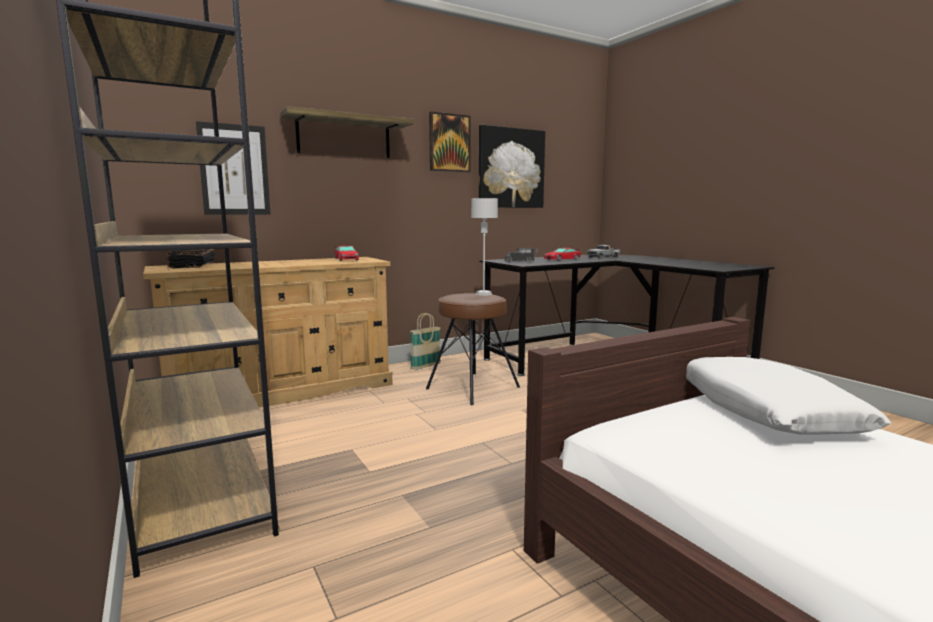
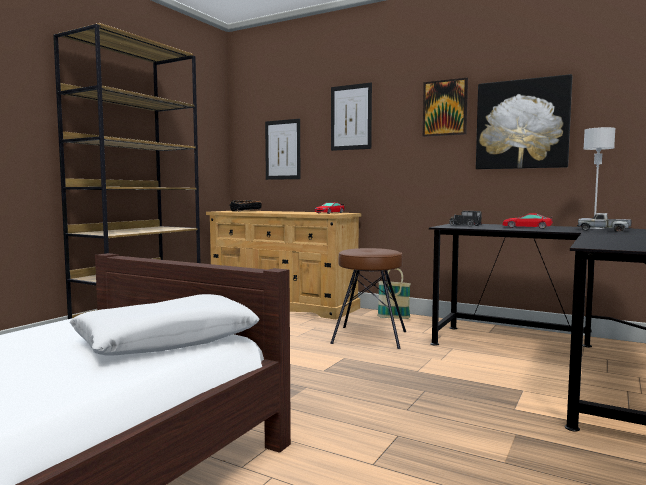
camera: 60 degrees right, 5 degrees down
shelf [280,106,413,158] -> picture [331,82,372,151]
grey table lamp [471,198,498,296] -> grey table lamp moved to [583,127,616,229]

